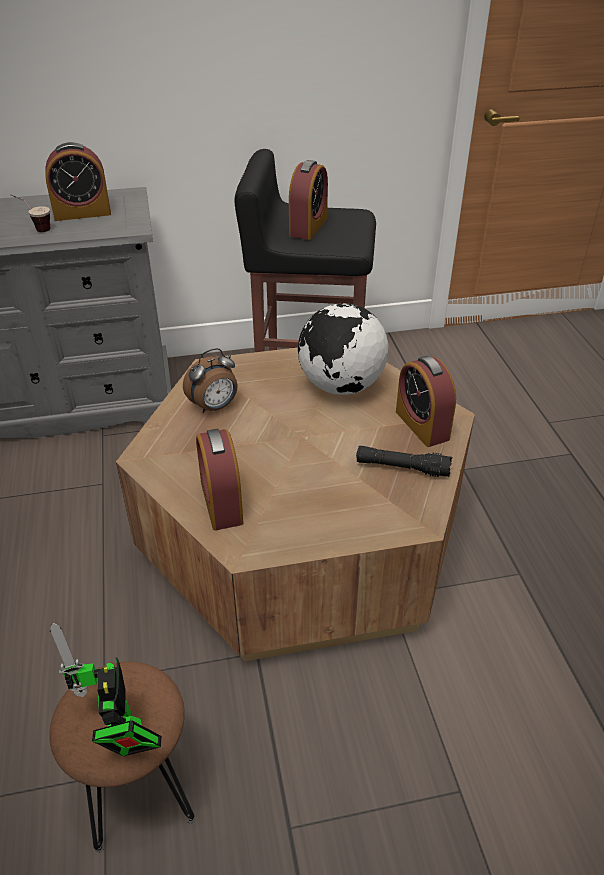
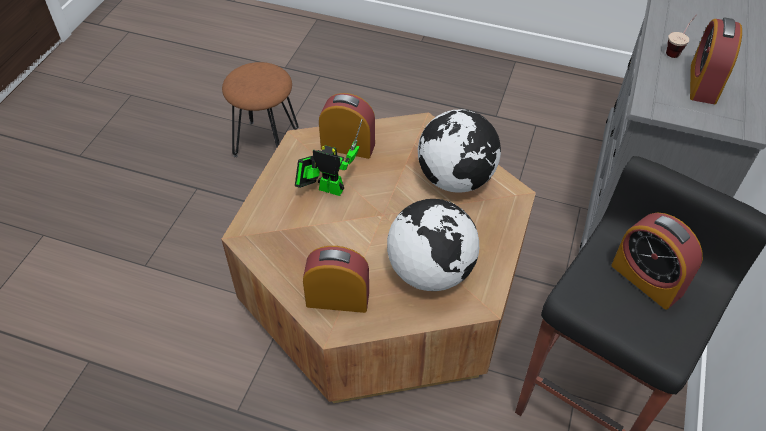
camera: 120 degrees right, 10 degrees up
toy robot [50,623,162,756] -> toy robot moved to [295,119,363,196]
alarm clock [183,348,238,413] -> globe [418,109,501,193]
black flashlight [356,446,452,477] -> none

